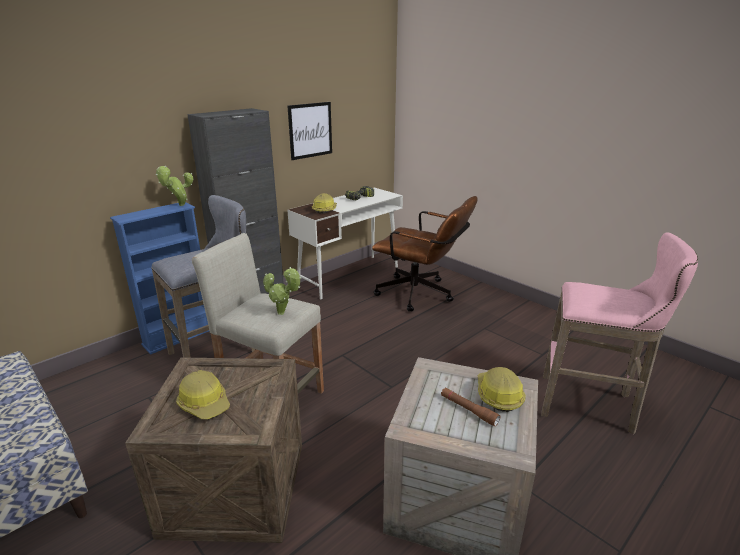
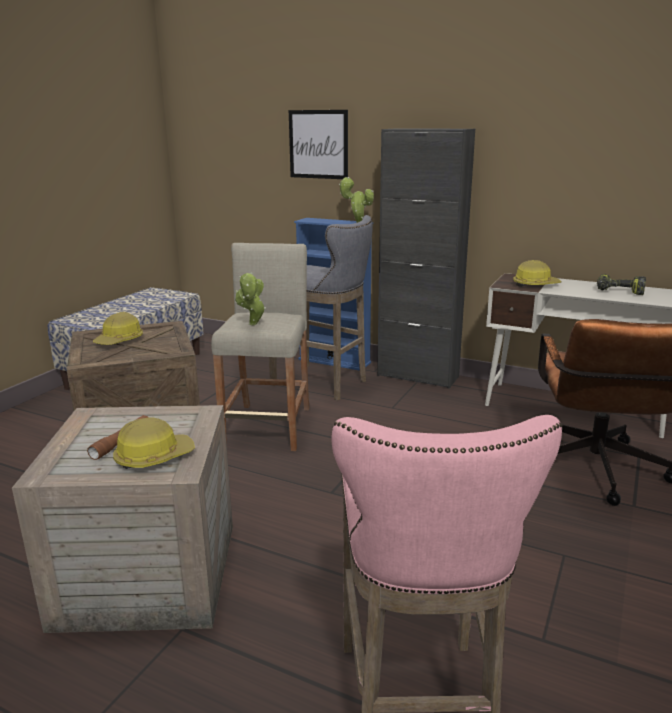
camera: 70 degrees right, 5 degrees down
picture [288,102,332,160] -> picture moved to [289,110,348,179]

